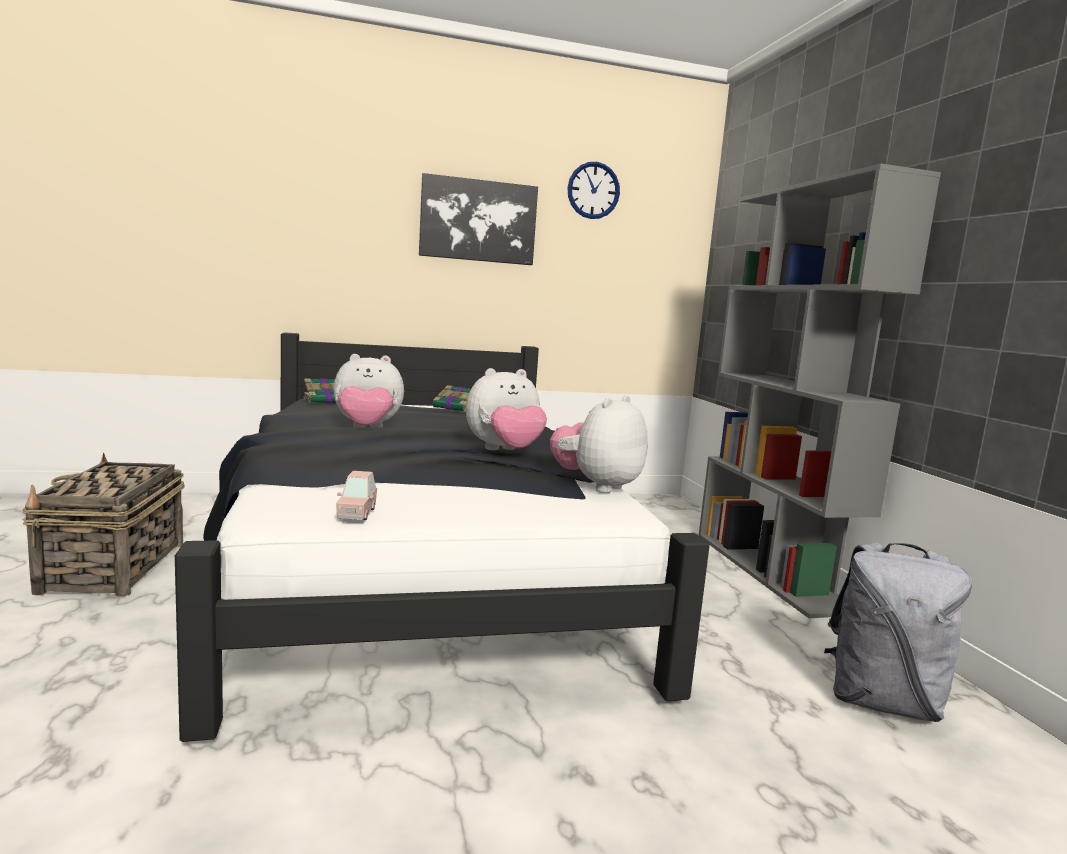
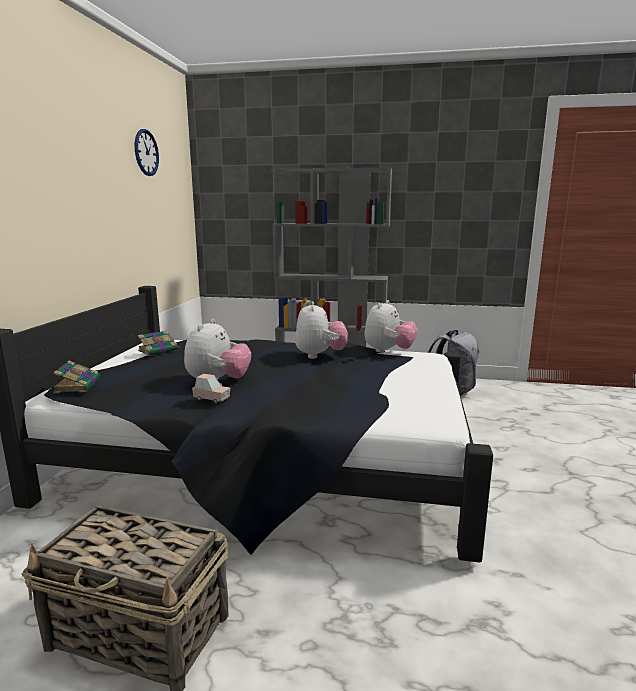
camera: 65 degrees left, 5 degrees up
pink toy car [336,471,377,520] -> pink toy car moved to [192,374,230,403]
picture [419,173,538,265] -> none
plush toy [550,395,648,493] -> plush toy turned 120 degrees counterclockwise [364,300,417,353]

